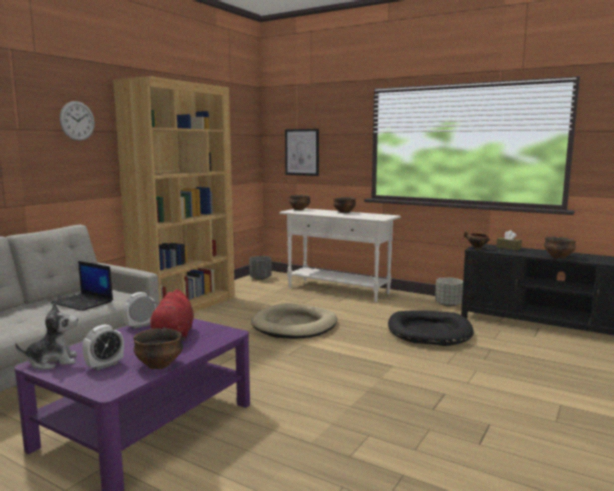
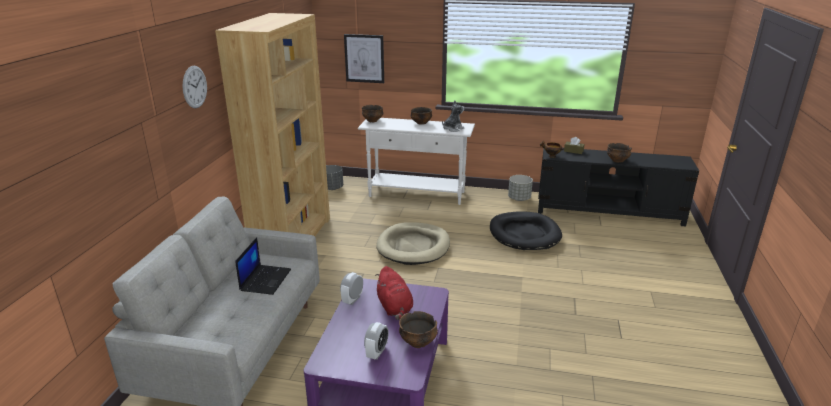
camera: 20 degrees left, 15 degrees up
plush toy [15,302,78,369] -> plush toy moved to [442,100,464,132]
laptop [50,261,113,311] -> laptop turned 90 degrees counterclockwise [235,237,291,295]

